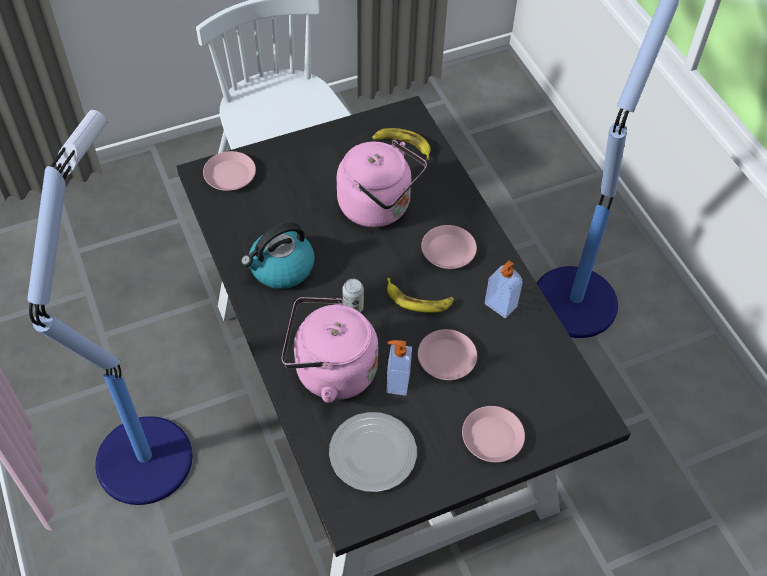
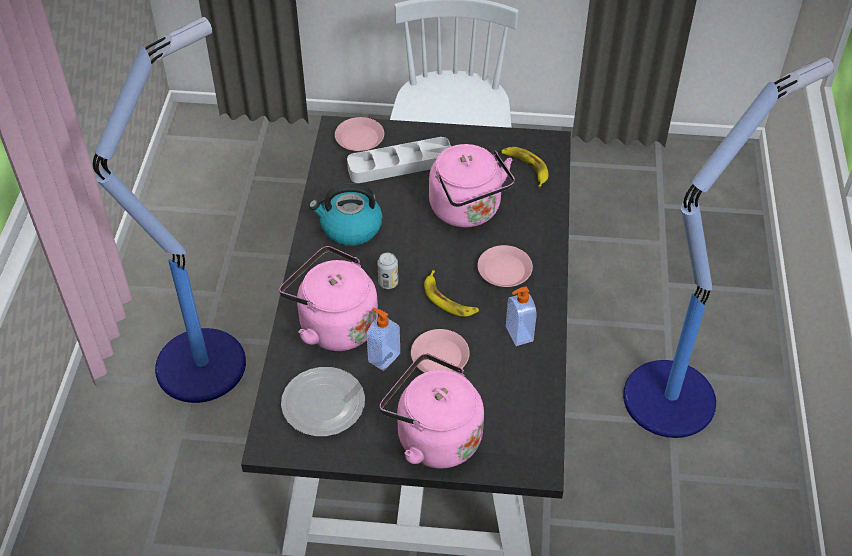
camera: 30 degrees right, 5 degrees down
pink plate [462,406,525,462] -> pink kettle [380,353,484,469]
none -> grey tray [347,137,451,183]

